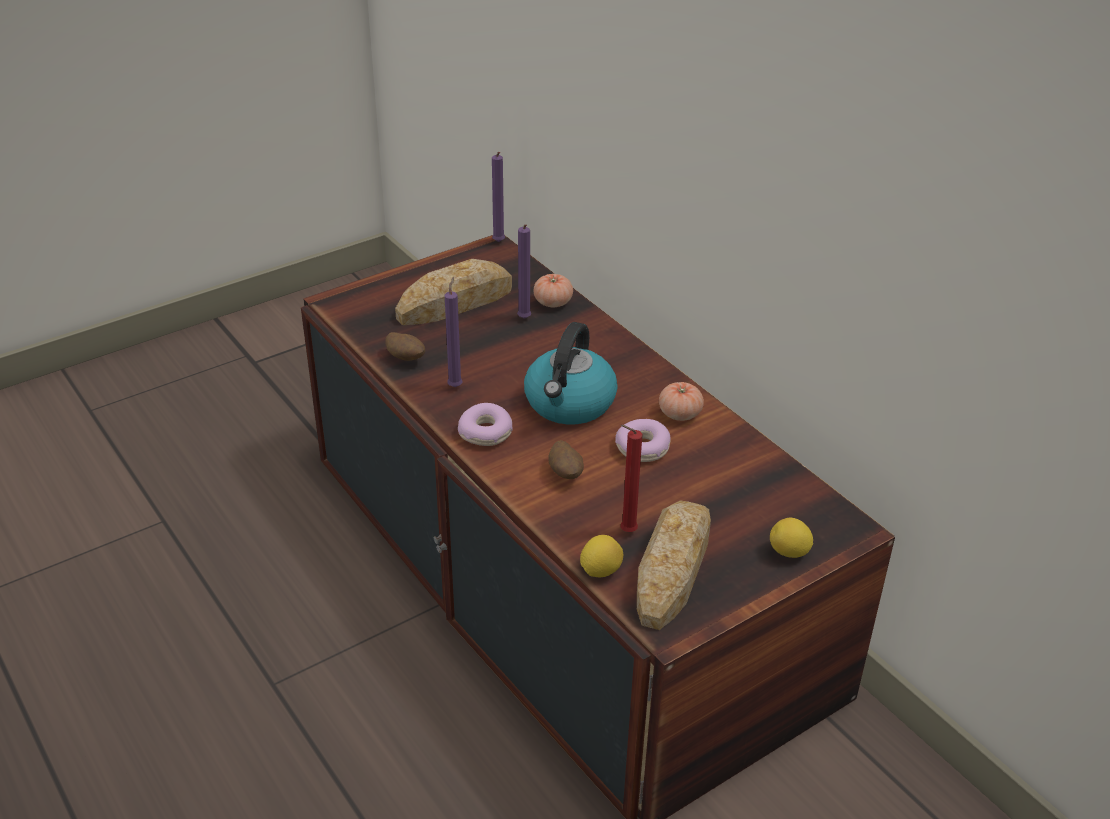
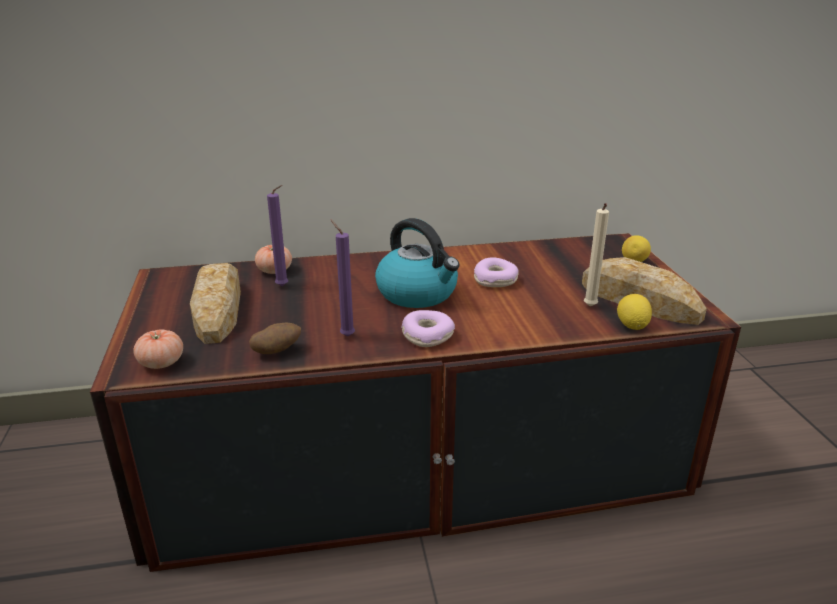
camera: 65 degrees left, 10 degrees down
purple candle [492,152,505,242] -> none
potato [549,440,584,479] -> none
red candle [621,424,642,532] -> beige candle [584,203,609,307]
tomato [659,382,704,421] -> tomato moved to [133,330,183,369]

